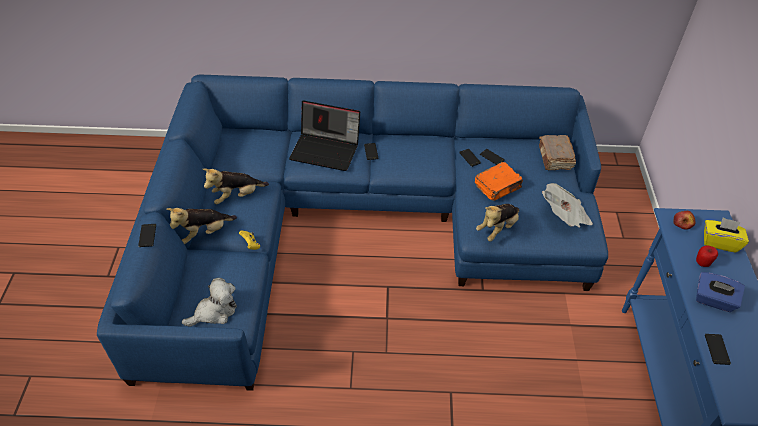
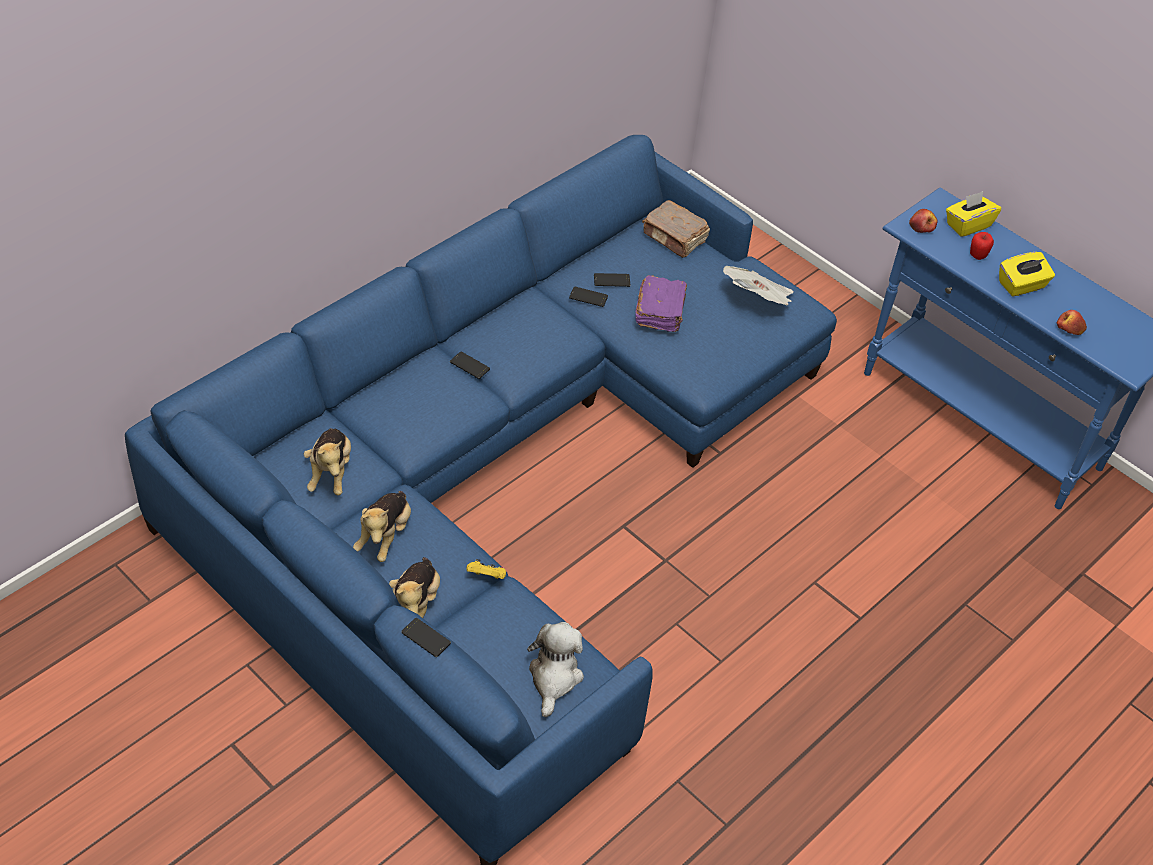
camera: 50 degrees left, 0 degrees up
laptop [289,100,360,171] -> none
orange book [475,162,523,201] -> purple book [635,275,687,332]
plush toy [476,204,519,242] -> plush toy moved to [304,428,351,495]
blue tissue box [696,272,745,312] -> yellow tissue box [999,252,1055,296]
phone [705,334,731,365] -> apple [1056,310,1087,335]

